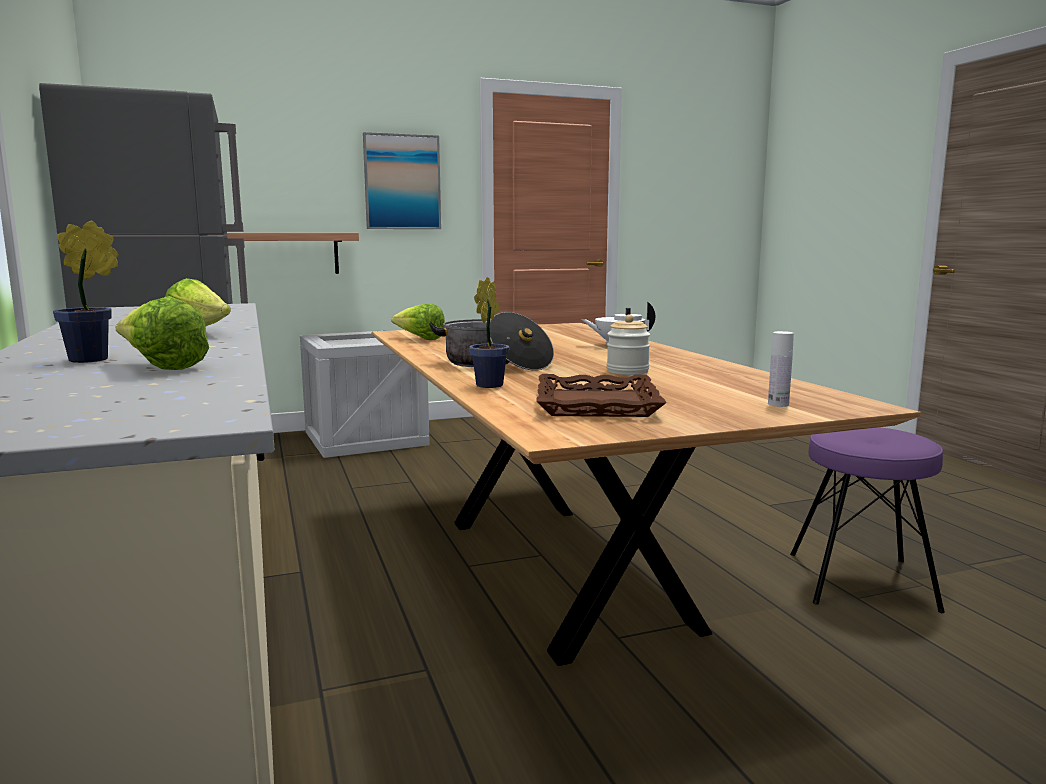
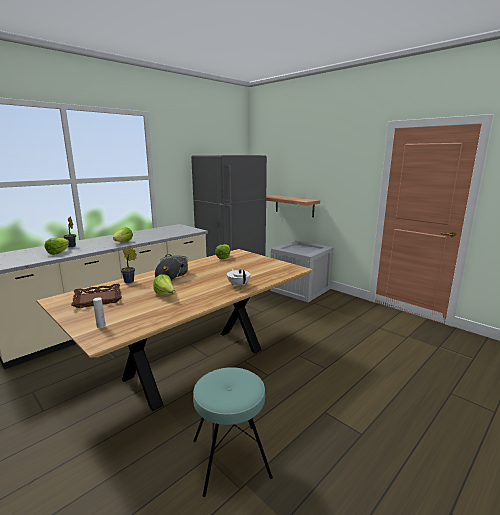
camera: 65 degrees right, 5 degrees up
picture [363,132,441,229] -> none
jar [607,315,650,375] -> lettuce [153,274,176,296]
purple stool [790,427,945,613] -> turquoise stool [193,367,273,497]

